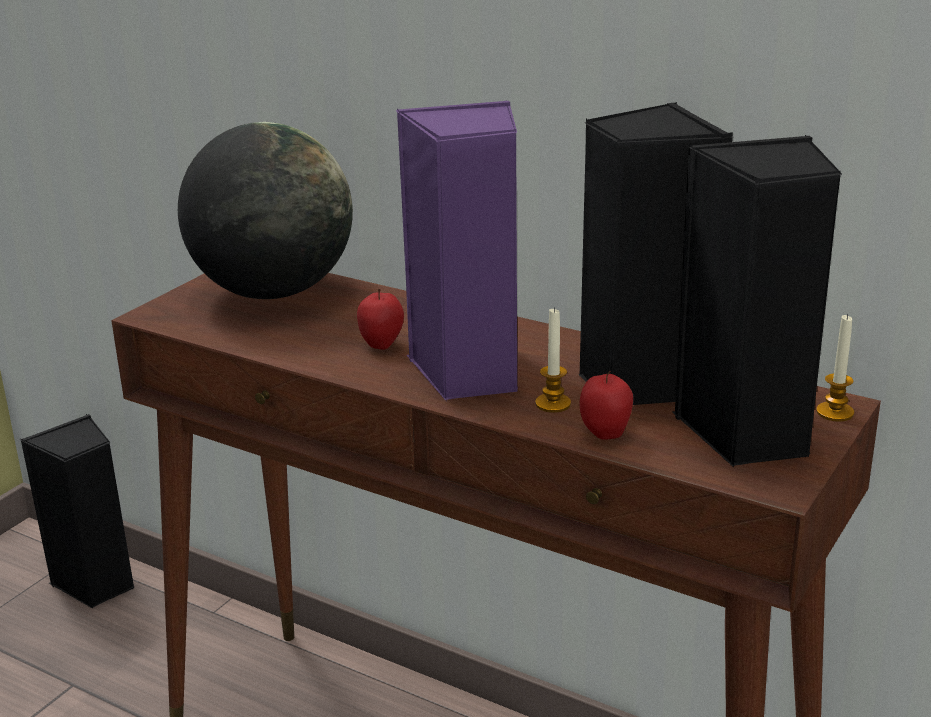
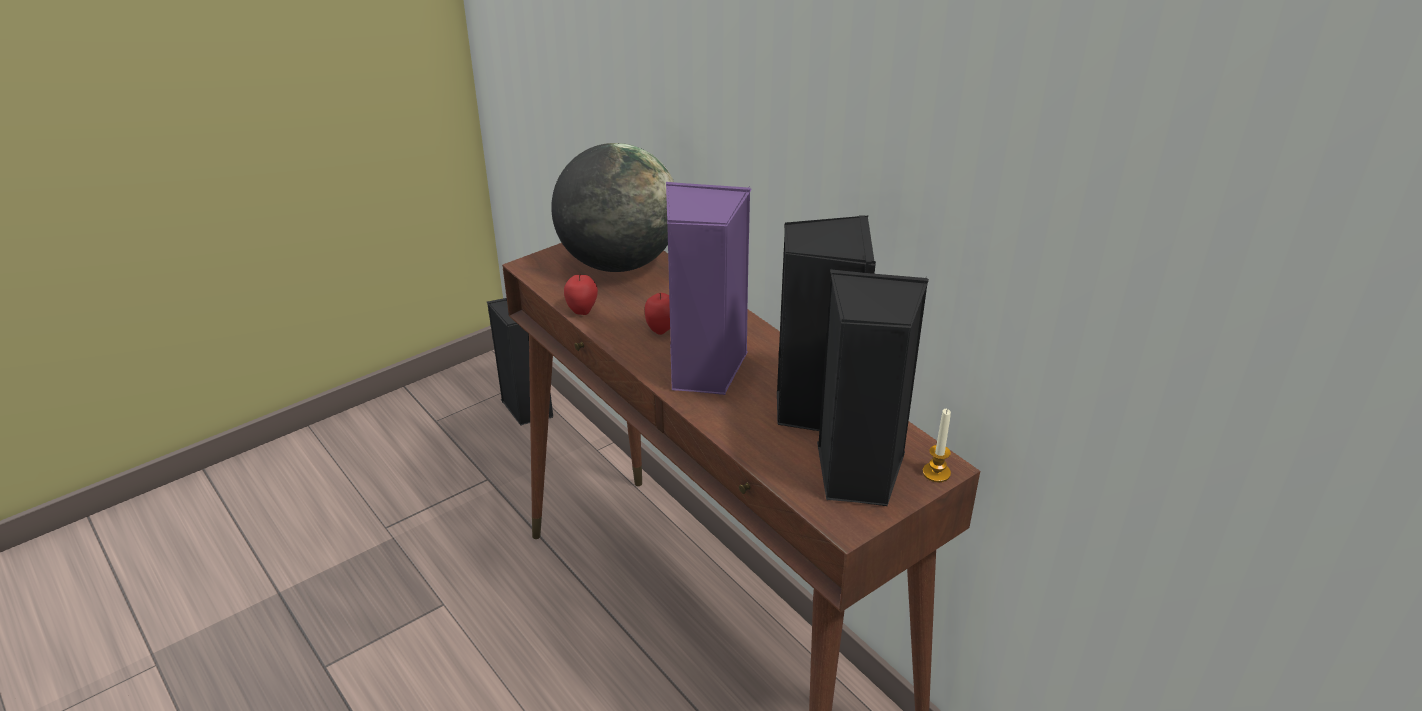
camera: 20 degrees right, 10 degrees up
candle [535,307,571,413] -> none
apple [580,371,633,440] -> apple moved to [564,274,598,315]

